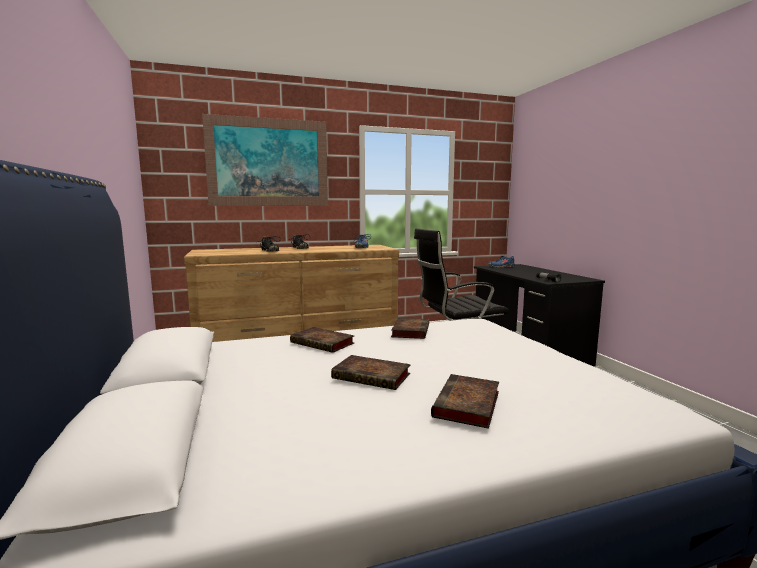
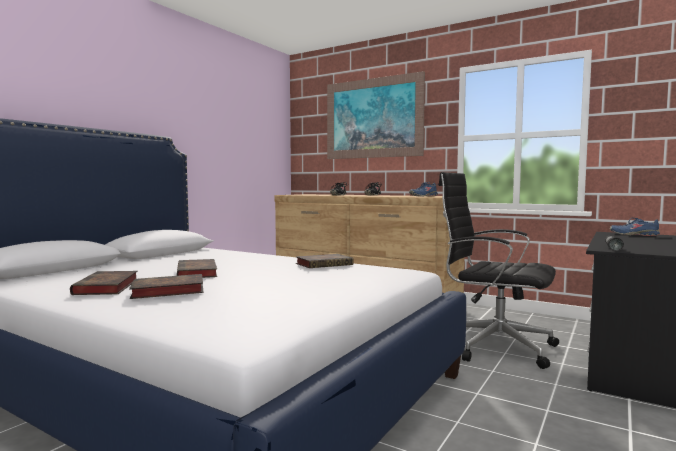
camera: 50 degrees right, 5 degrees down
book [290,327,354,353] -> book moved to [70,271,137,295]

